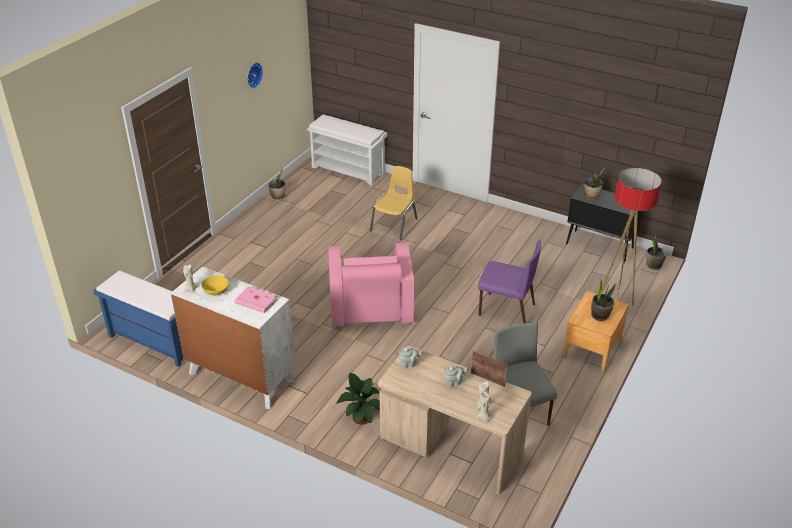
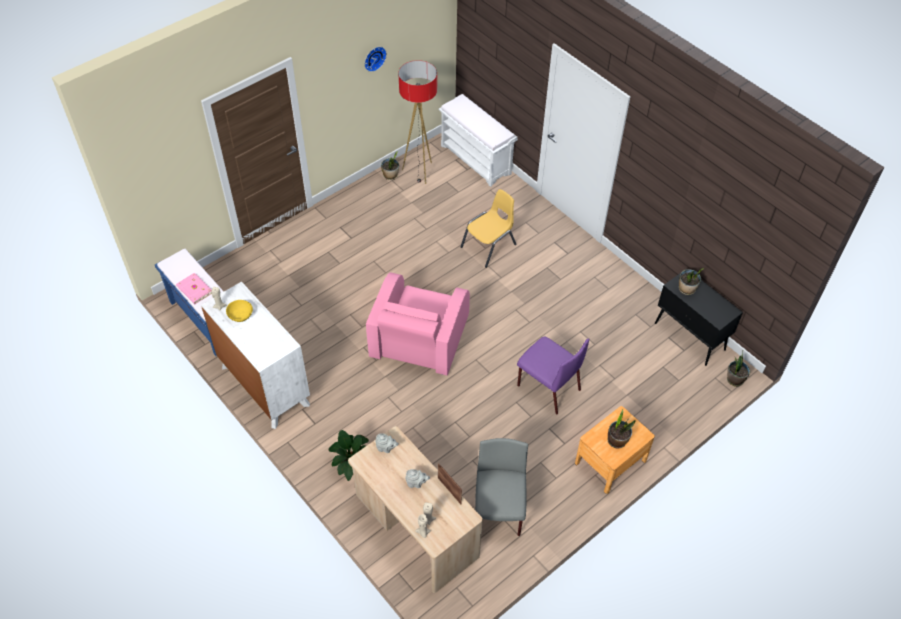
camera: 20 degrees right, 15 degrees up
pink book [235,286,278,313] -> pink book moved to [176,273,212,304]
floor lamp [601,168,662,306] -> floor lamp moved to [398,60,437,184]

